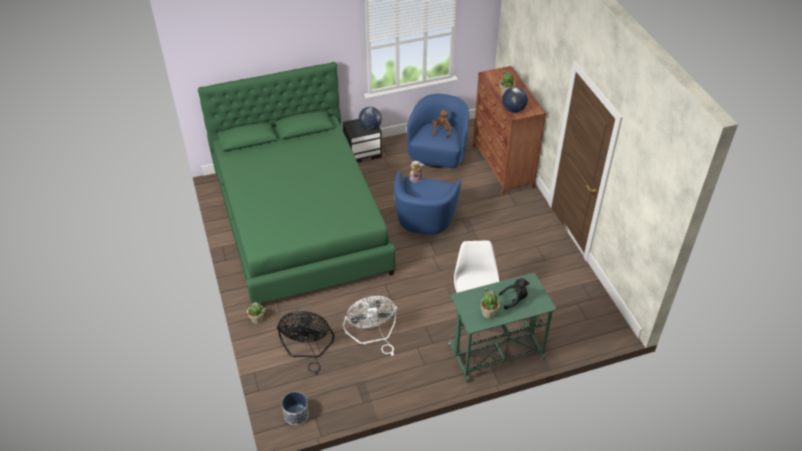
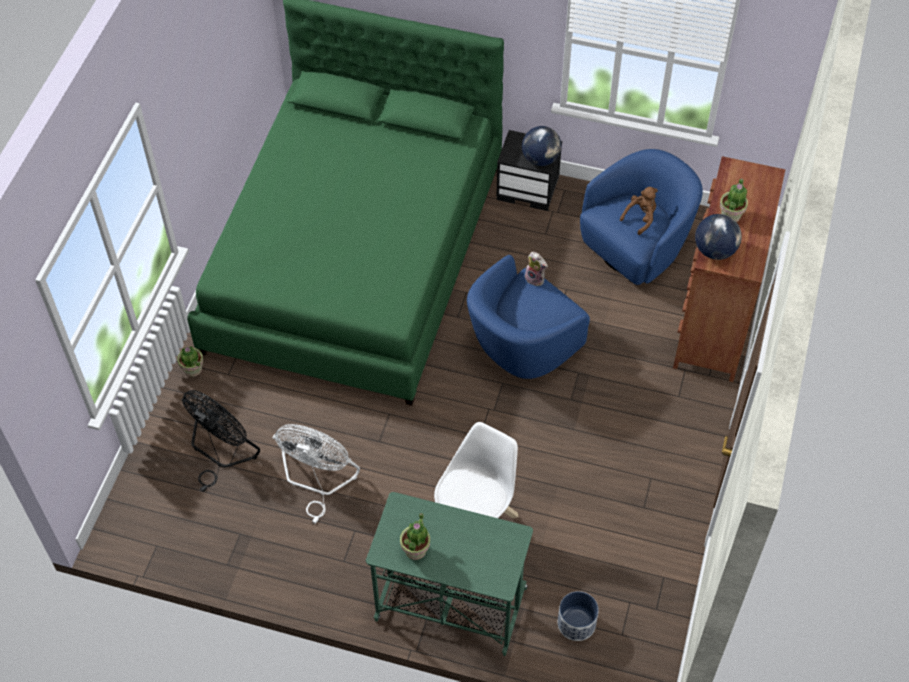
camera: 35 degrees right, 10 degrees up
planter [282,392,309,425] -> planter moved to [558,591,599,641]
black plush toy [499,278,529,309] -> none

